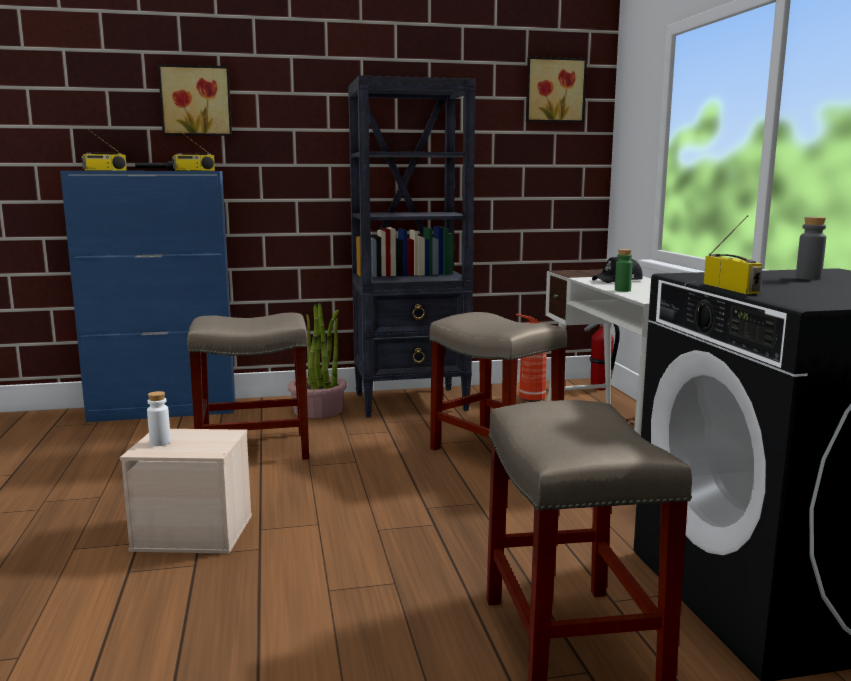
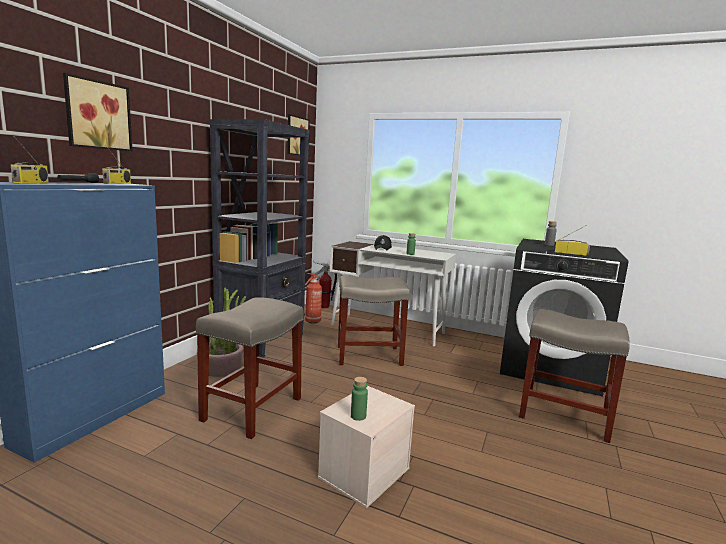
camera: 55 degrees left, 0 degrees up
white bottle [147,391,171,446] -> green bottle [351,377,368,421]

